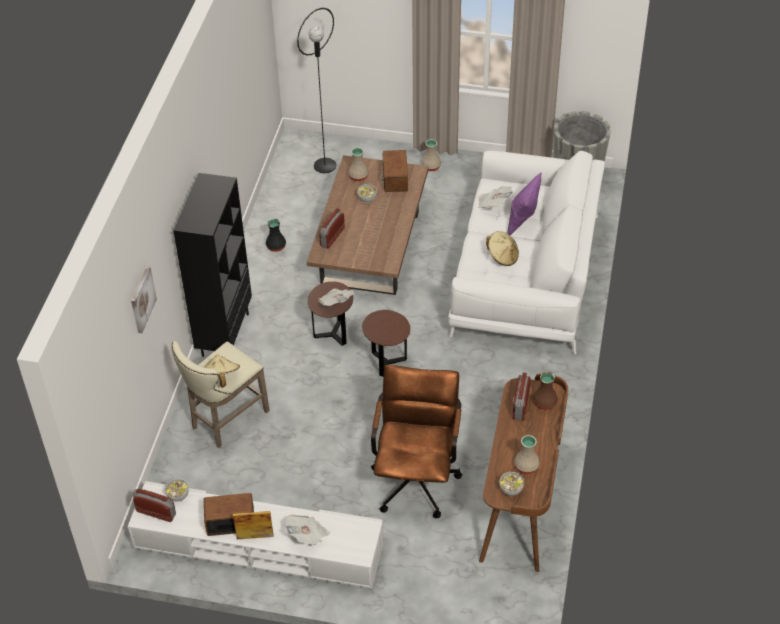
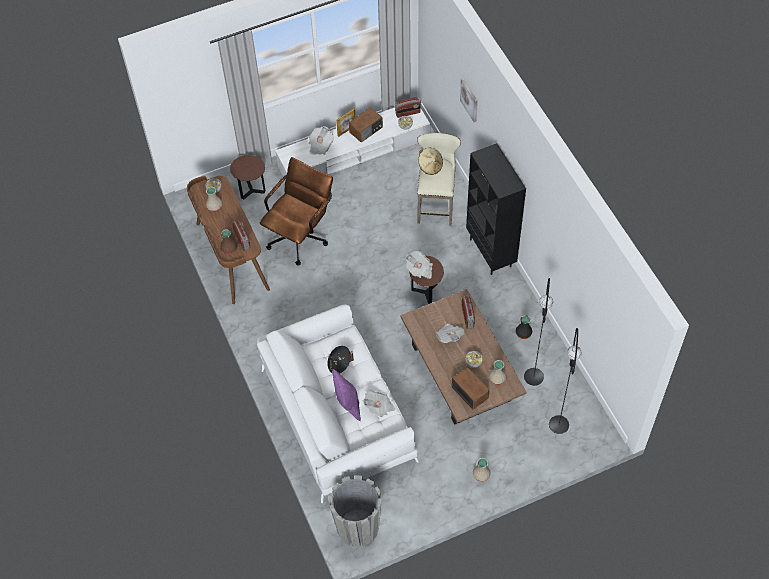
camera: 145 degrees right, 10 degrees up
brown side table [362,310,410,377] -> brown side table moved to [230,155,266,200]
brown office chair [371,365,462,518] -> brown office chair turned 120 degrees counterclockwise [260,157,333,266]
beige hat [486,231,519,266] -> black hat [327,346,354,374]
none -> newspaper [436,324,465,343]
none -> black floor lamp [524,278,553,386]

